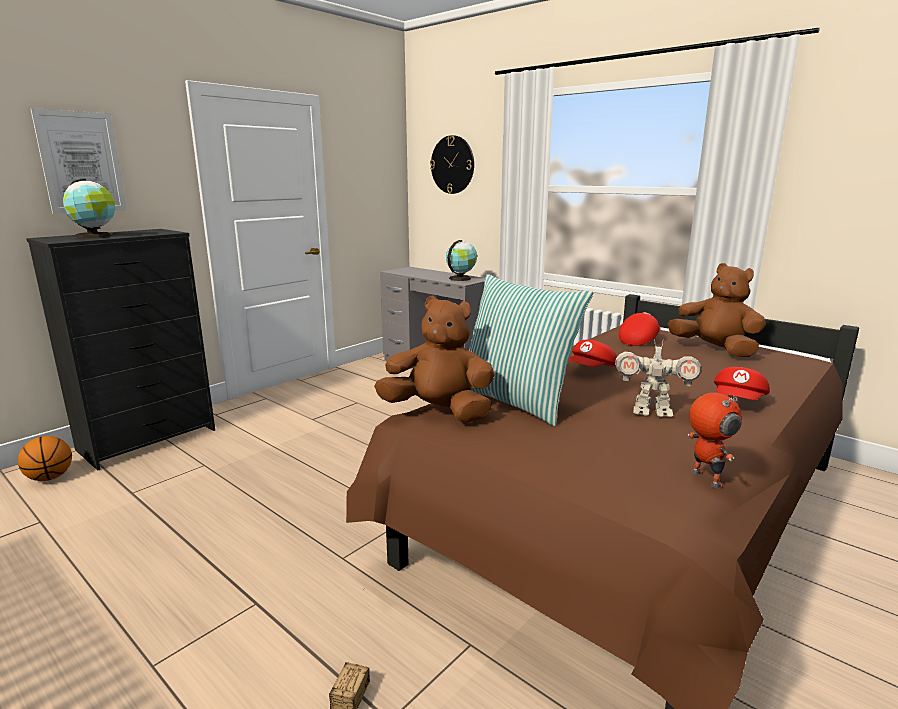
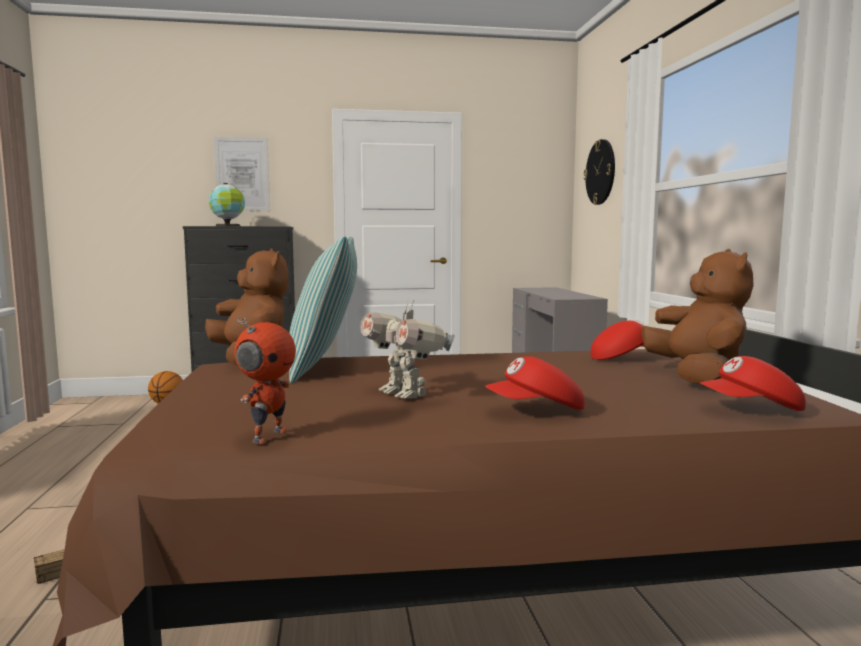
camera: 40 degrees right, 10 degrees down
globe [446,240,477,281] -> none
red cap [568,340,617,367] -> red cap moved to [700,356,806,411]

